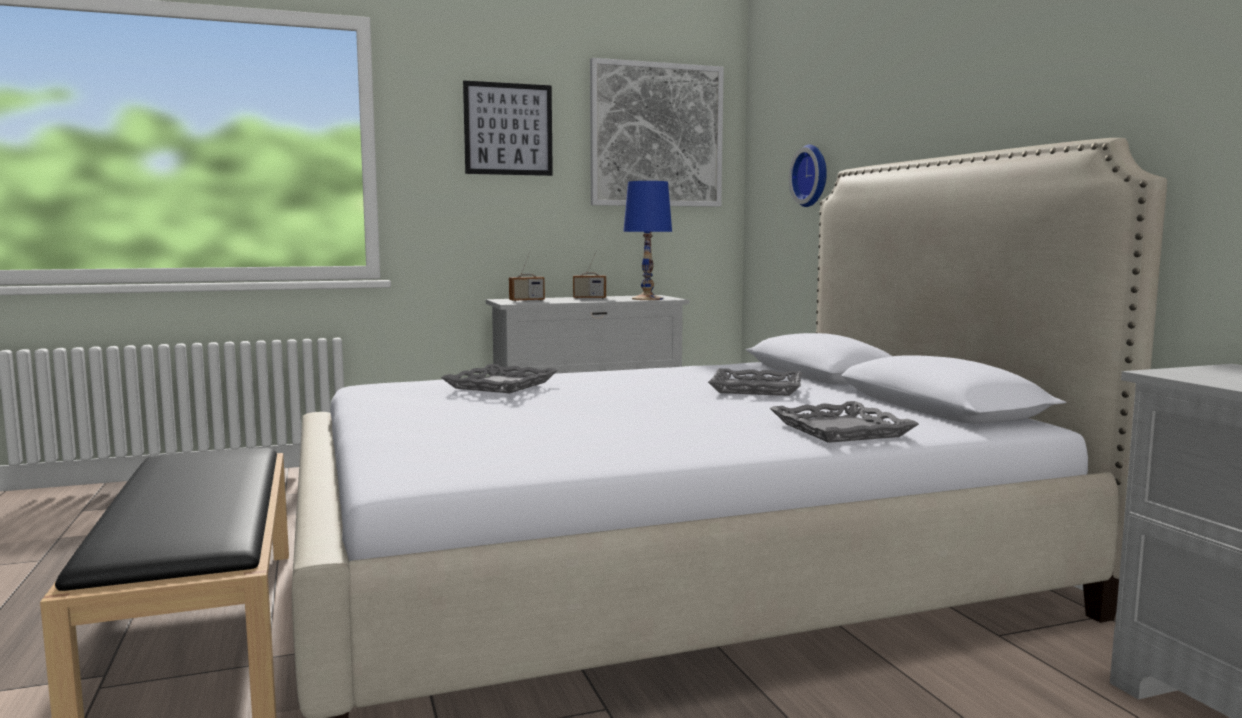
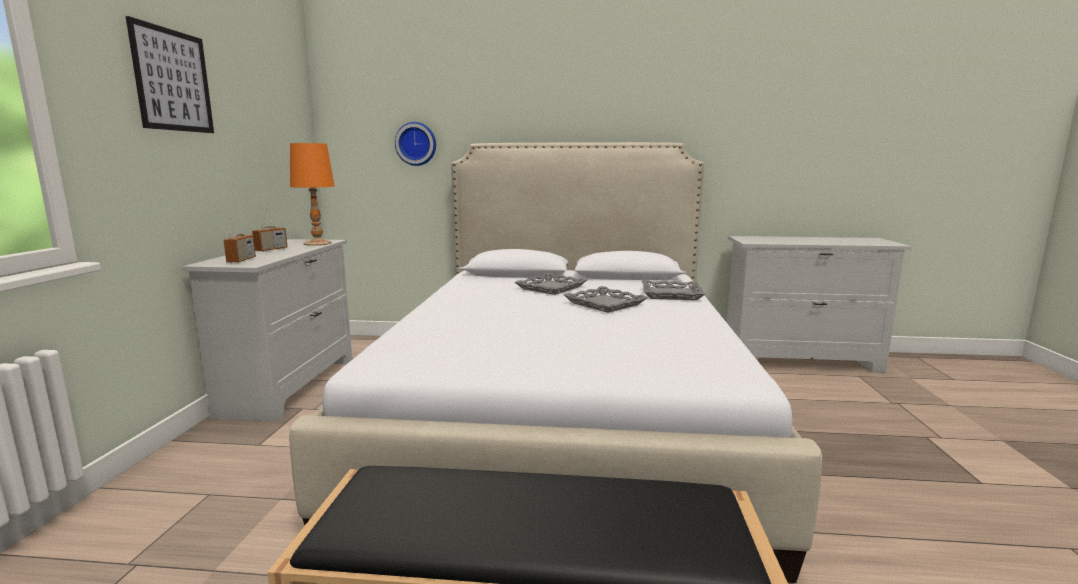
camera: 65 degrees left, 5 degrees up
grey tray [441,364,558,393] -> grey tray moved to [564,286,648,313]
picture [590,58,724,207] -> none
blue table lamp [623,181,672,300] -> orange table lamp [290,143,335,246]

